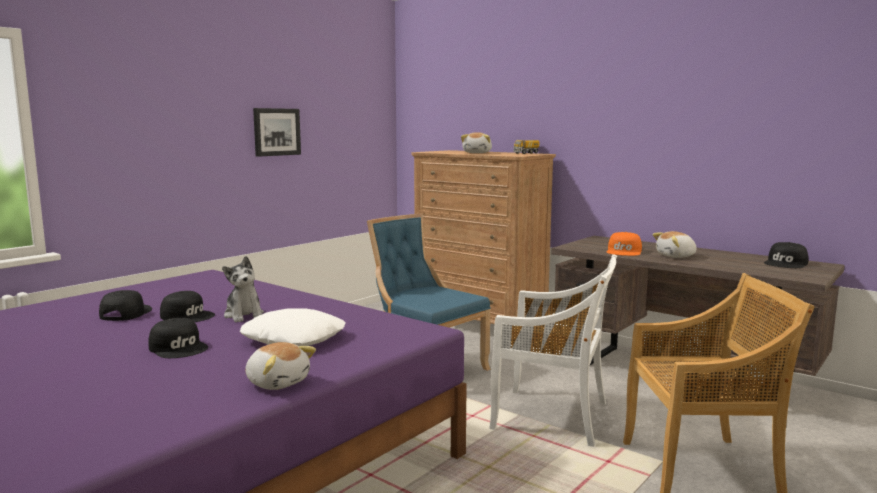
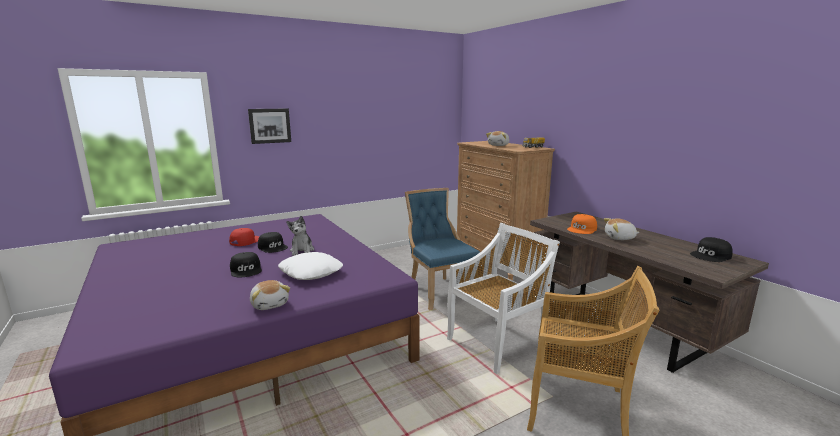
camera: 20 degrees right, 5 degrees up
black cap [99,290,152,321] -> red cap [229,228,260,246]
picture [253,108,301,157] -> picture moved to [248,109,291,144]
white chair [489,254,617,447] -> white chair turned 75 degrees counterclockwise [447,223,560,374]

